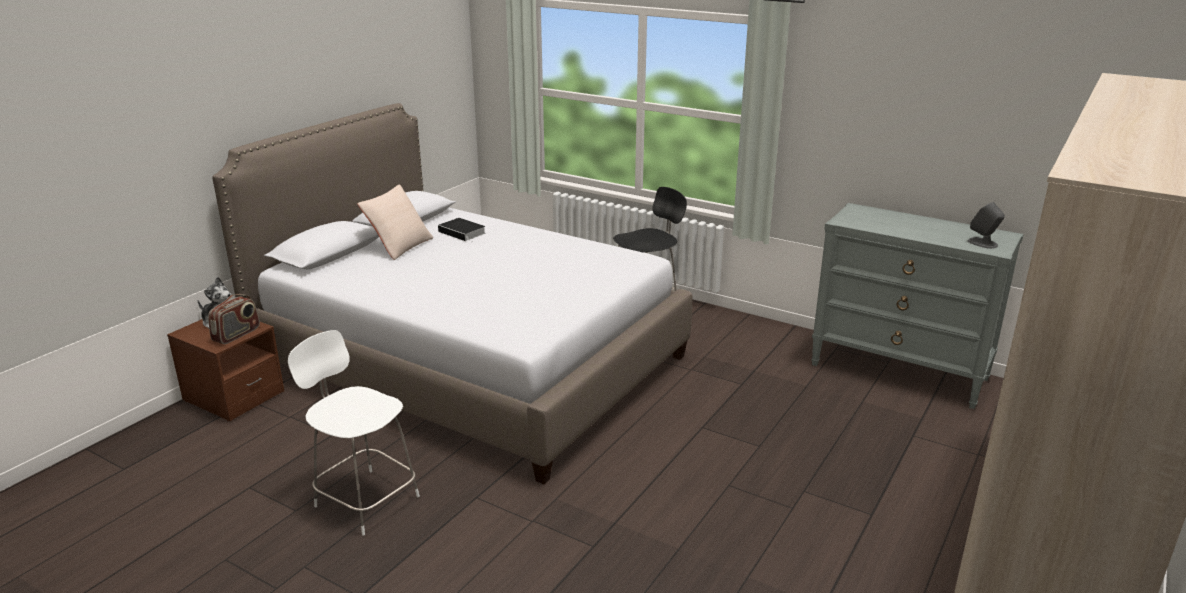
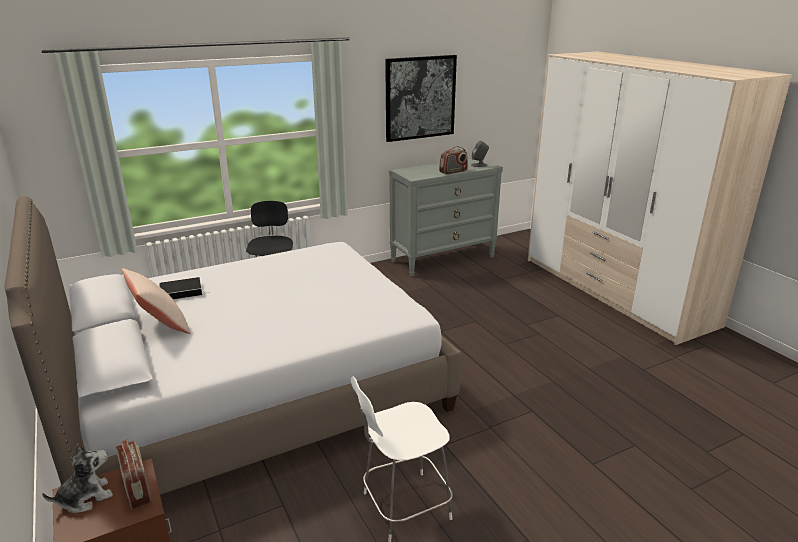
camera: 60 degrees left, 0 degrees up
none -> picture [385,55,457,142]
none -> radio [439,146,468,175]

